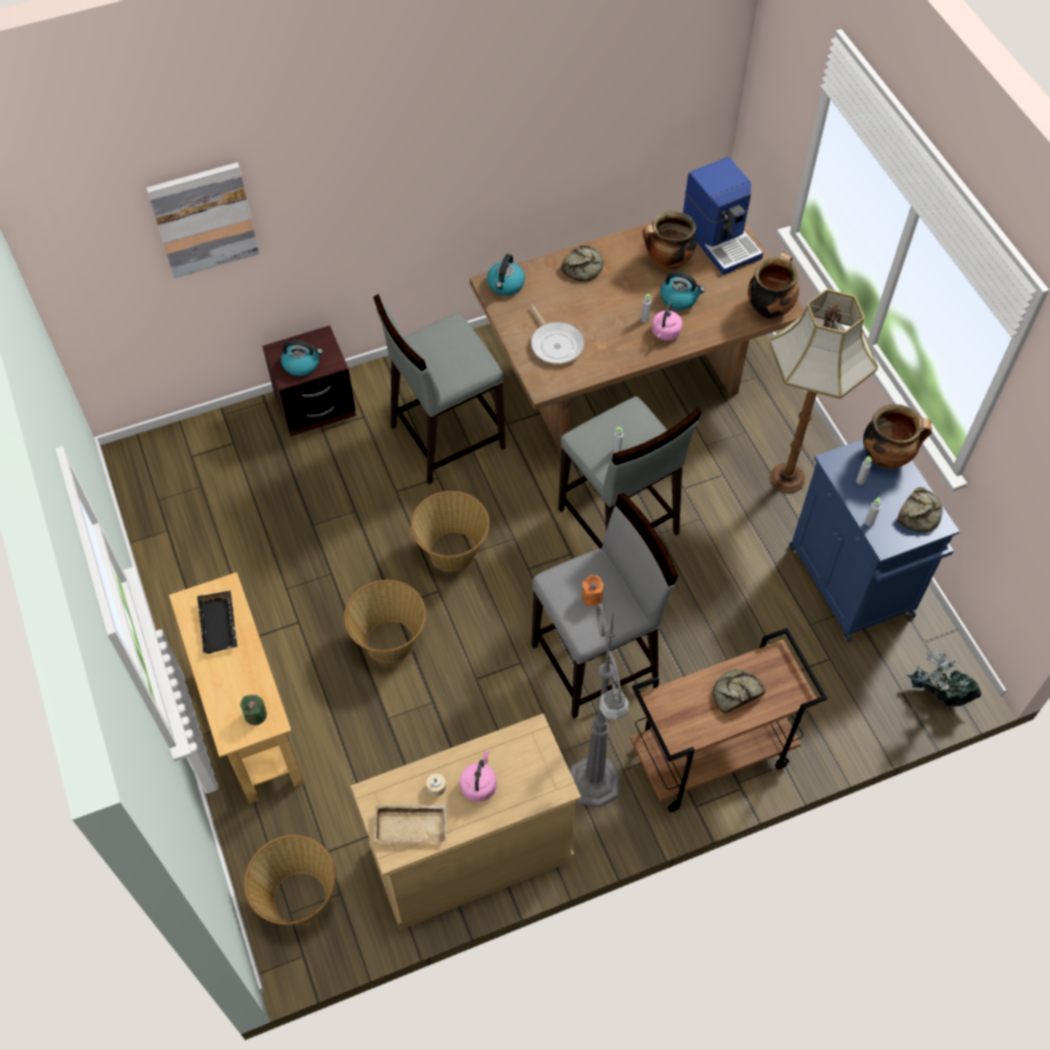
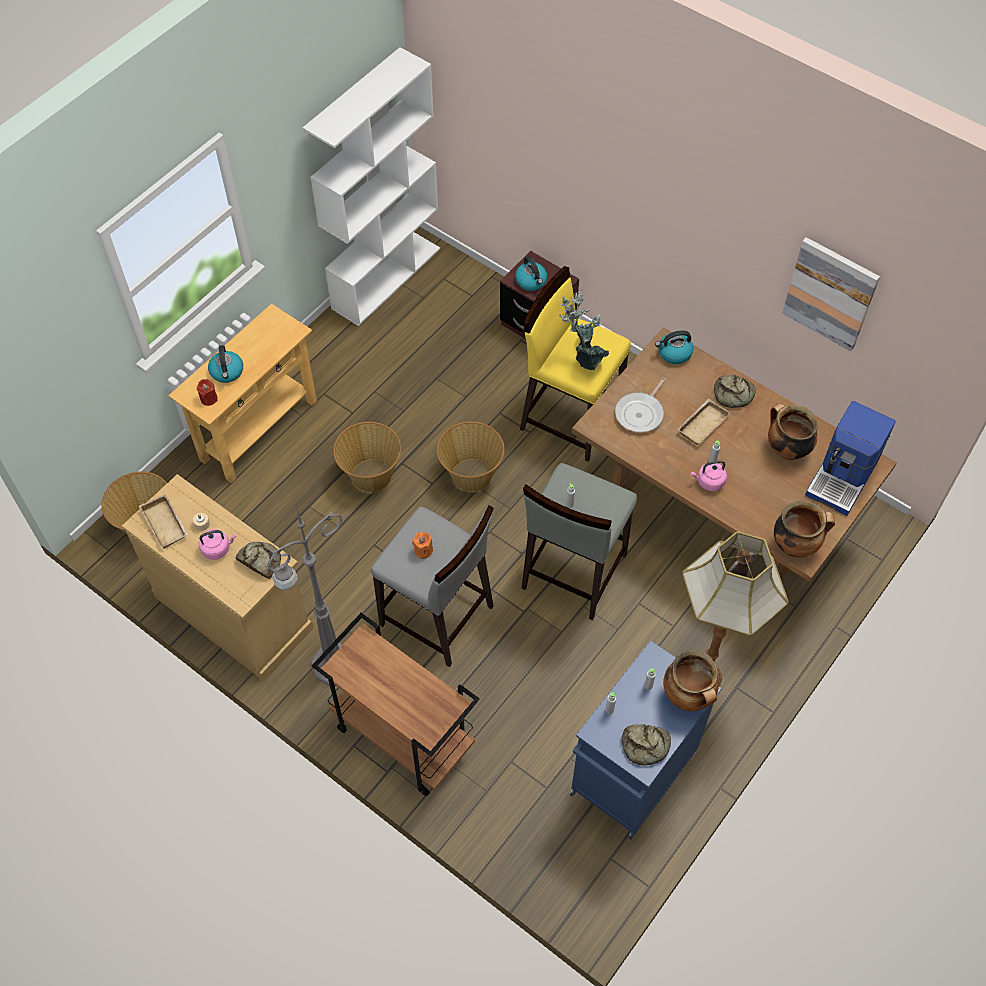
camera: 60 degrees right, 0 degrees up
picture [146,162,260,278] -> picture moved to [782,237,880,351]
black tray [197,591,238,654] -> none
green candle [240,695,267,725] -> red candle [196,379,218,406]
grey stool [373,294,506,484] -> yellow stool [520,266,631,462]
kettle [660,272,705,310] -> kettle moved to [208,345,243,383]
bread [713,669,766,714] -> bread moved to [235,542,281,579]
potted plant [906,651,982,706] -> potted plant moved to [559,290,609,371]
none -> white bookcase [303,47,440,326]
none -> beige tray [677,399,730,445]

